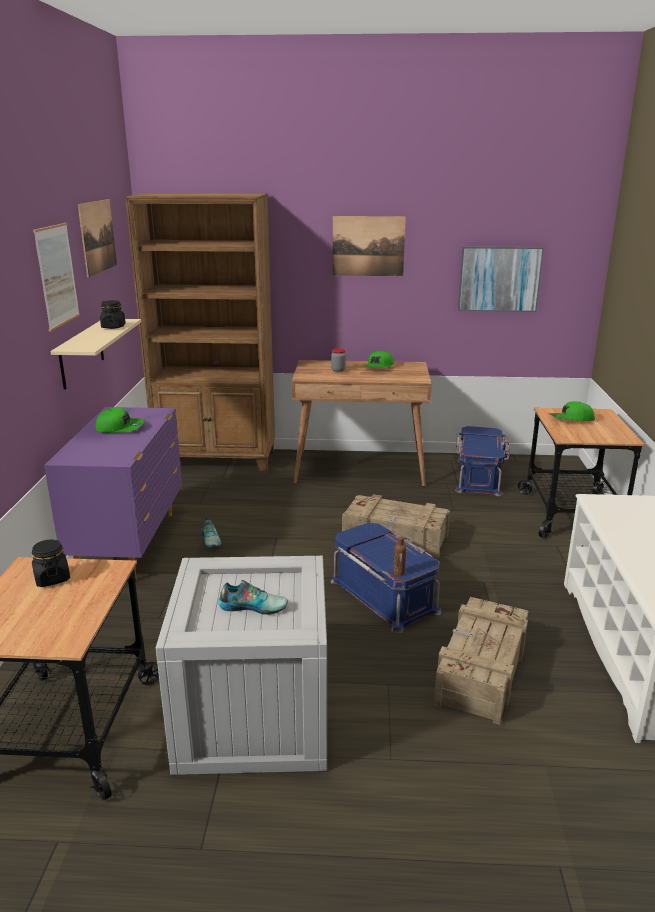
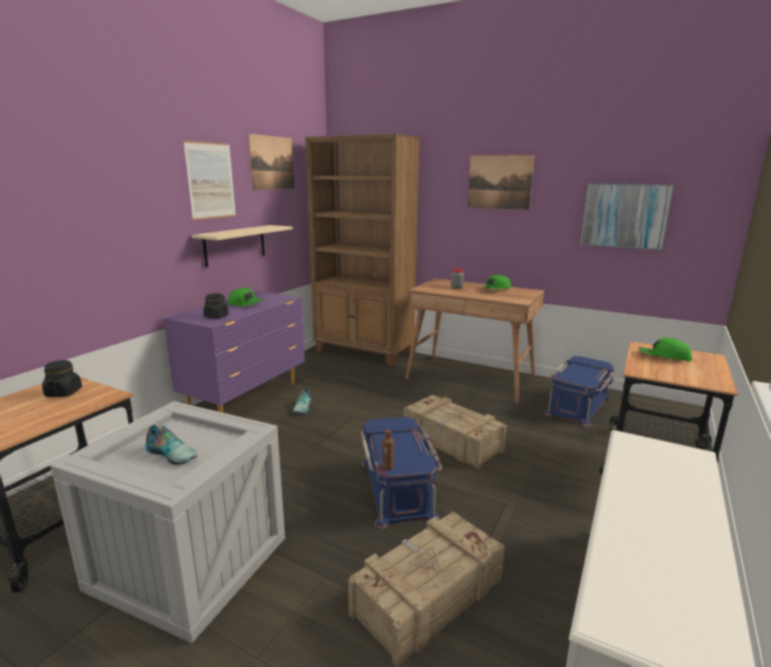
camera: 25 degrees right, 5 degrees down
black jar [100,300,126,329] -> black jar moved to [203,293,229,319]

